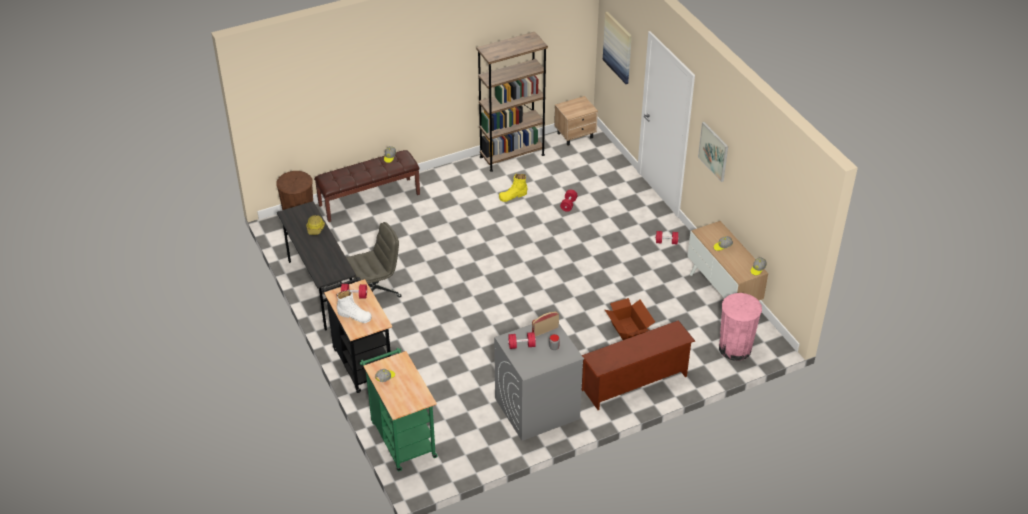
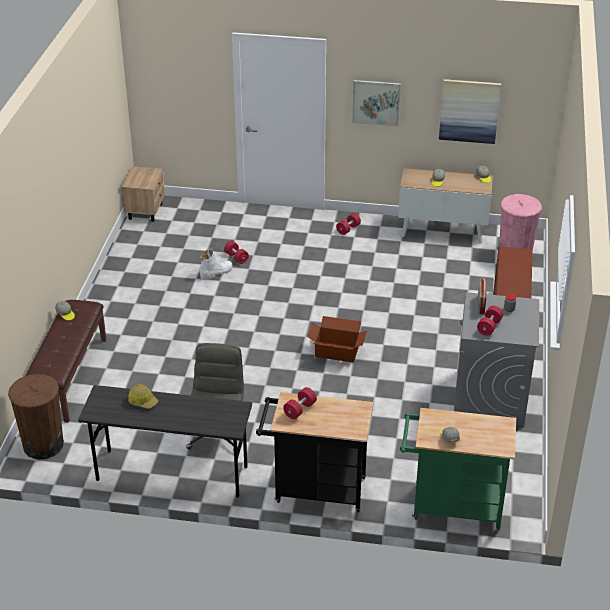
camera: 55 degrees left, 5 degrees down
white boot [336,290,372,323] -> white boot moved to [200,249,233,280]
brown bookcase [476,32,548,172] -> none
yellow boot [499,174,527,202] -> none
picture [603,12,632,84] -> picture moved to [439,79,501,144]
cardboard box [605,298,655,340] -> cardboard box moved to [307,316,367,363]

